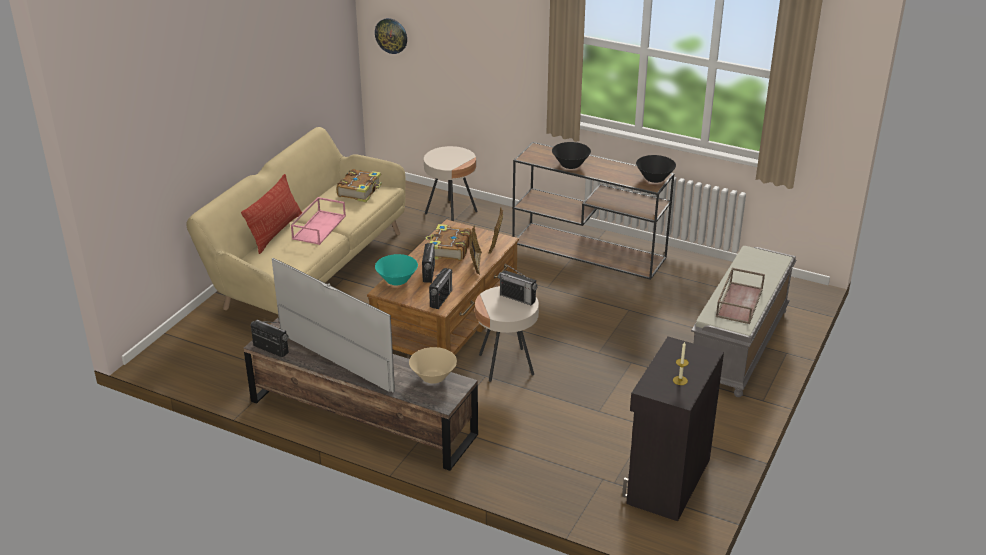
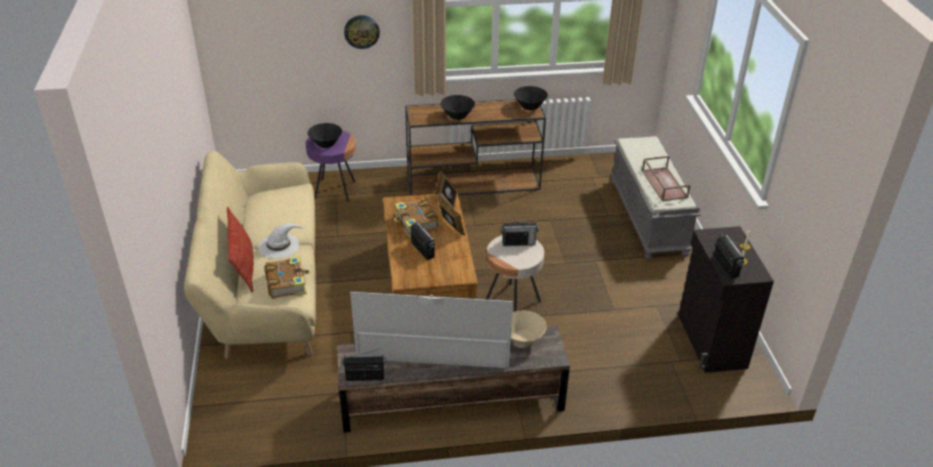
camera: 35 degrees left, 5 degrees up
pink tray [291,197,346,245] -> white hat [259,223,306,259]
book [337,169,382,202] -> book moved to [265,256,311,299]
wall clock [375,18,407,54] -> wall clock moved to [344,15,380,49]
turquoise bowl [375,254,418,286] -> none
beige side table [424,146,478,221] -> purple side table [306,130,356,202]
radio [429,268,452,309] -> radio moved to [714,235,744,278]
none -> black bowl [308,123,342,148]

